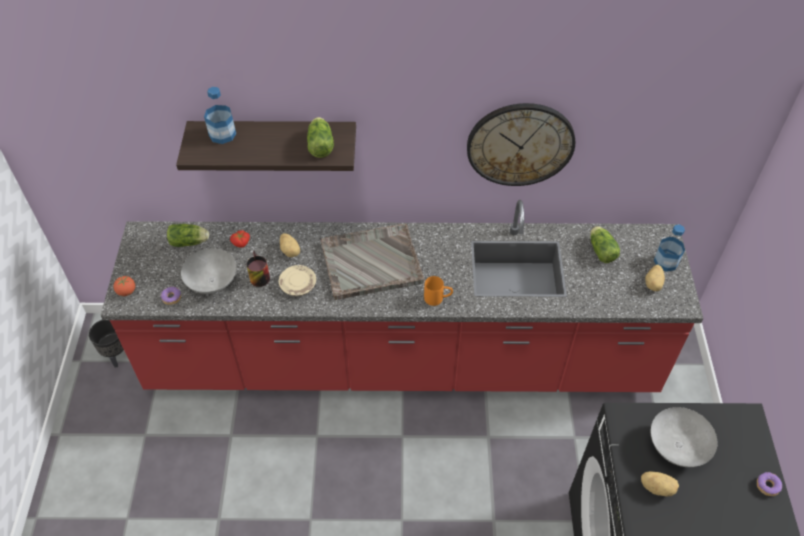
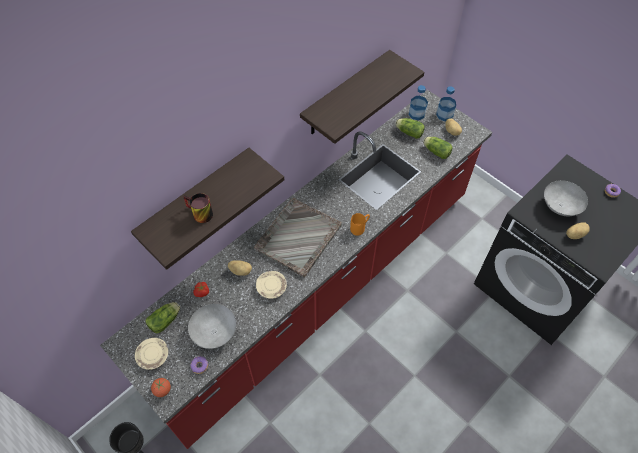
camera: 45 degrees left, 5 degrees up
bottle [204,87,236,144] -> bottle moved to [409,85,428,120]
mug [247,251,270,287] -> mug moved to [183,193,213,223]
lettuce [307,117,334,158] -> lettuce moved to [423,137,453,159]
wall clock [467,103,575,186] -> shelf [300,50,424,144]
none -> beige plate [135,338,168,370]

